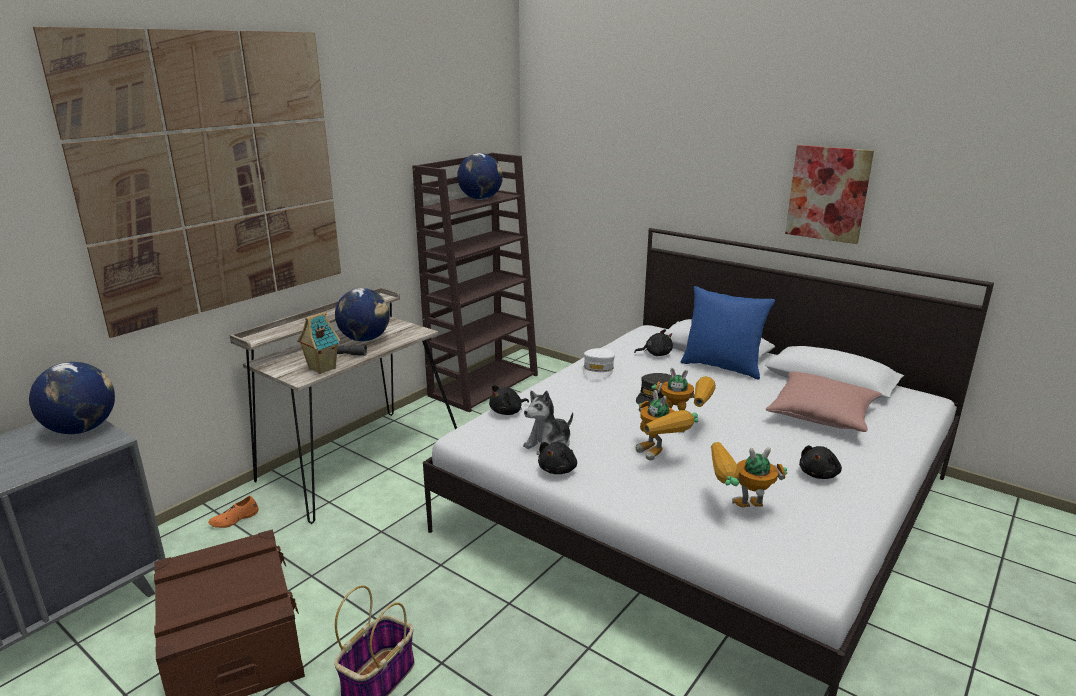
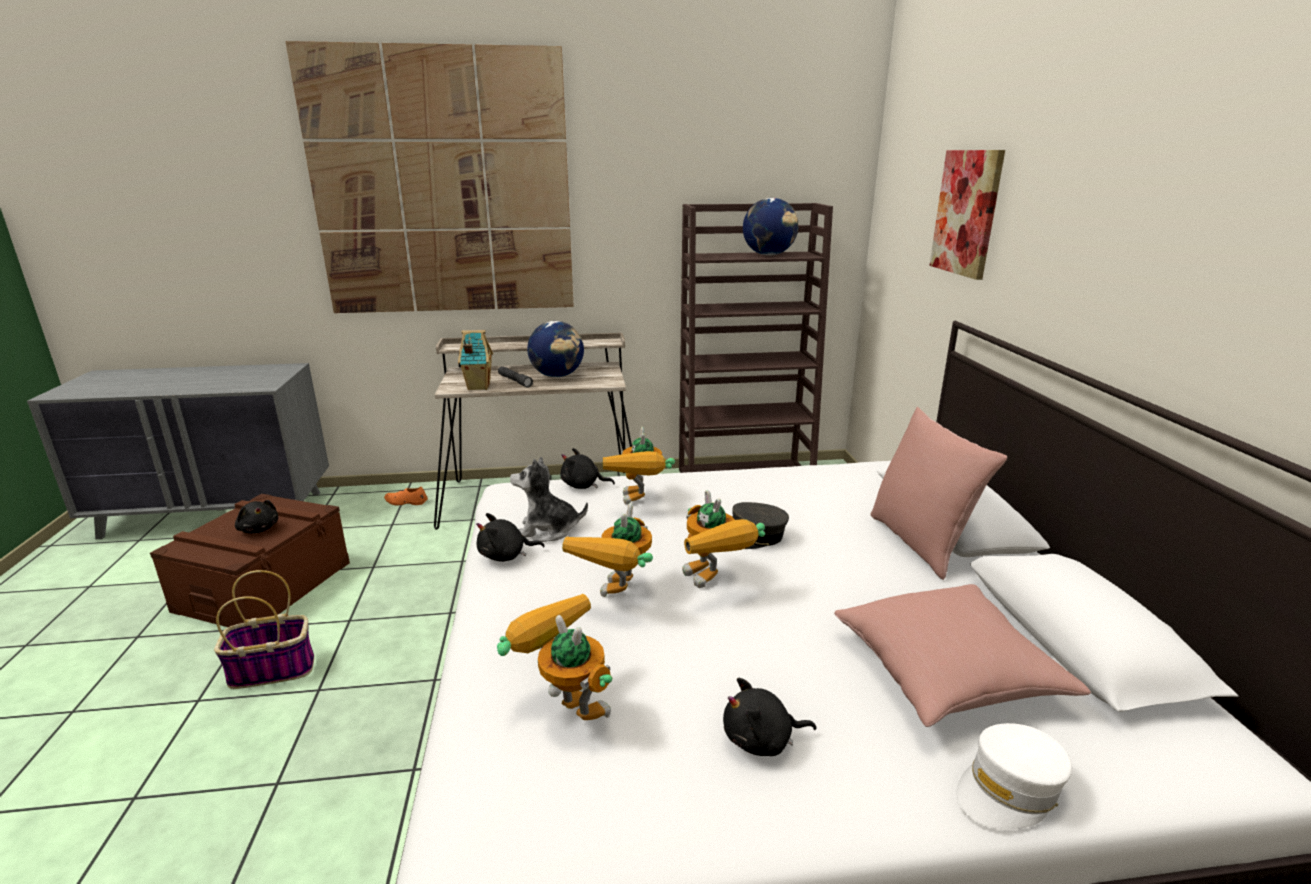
camera: 45 degrees right, 0 degrees up
globe [29,362,115,434] -> none
white cap [583,348,615,380] -> white cap moved to [956,723,1072,830]
black plush toy [634,329,673,356] -> black plush toy moved to [235,500,278,533]
blue pillow [681,286,775,380] -> pink pillow [870,407,1007,580]
picture [785,145,874,244] -> picture moved to [929,150,1005,280]
none -> toy robot [603,427,675,505]

